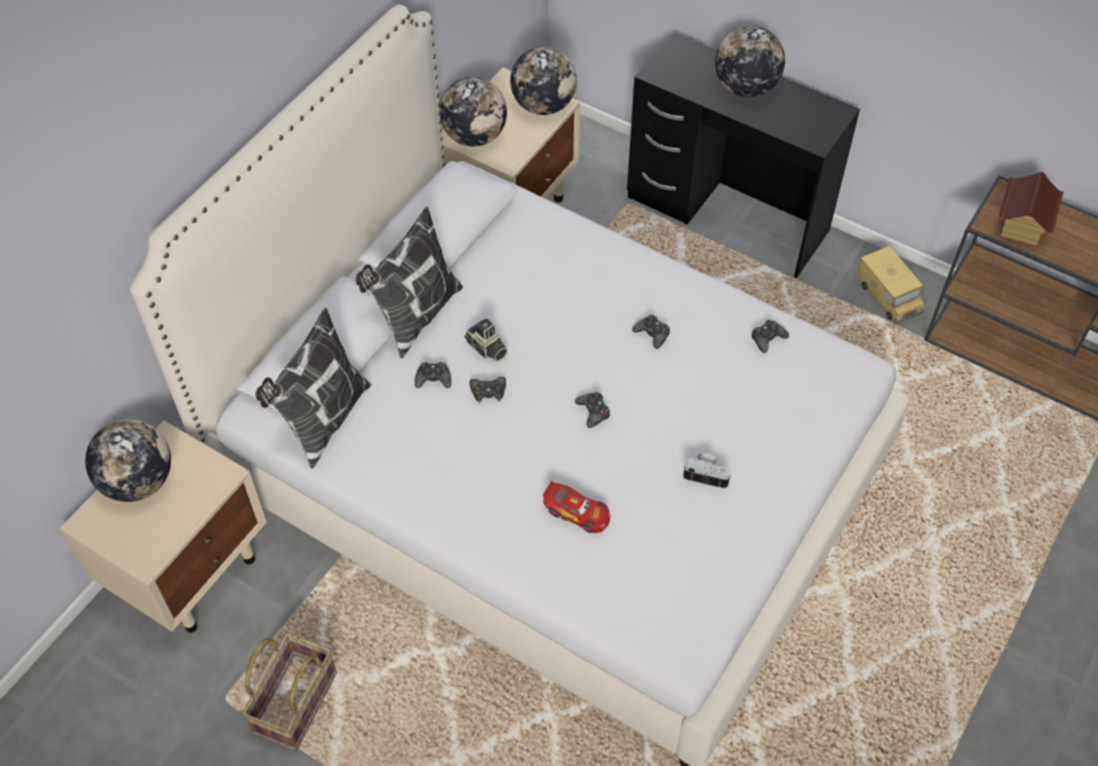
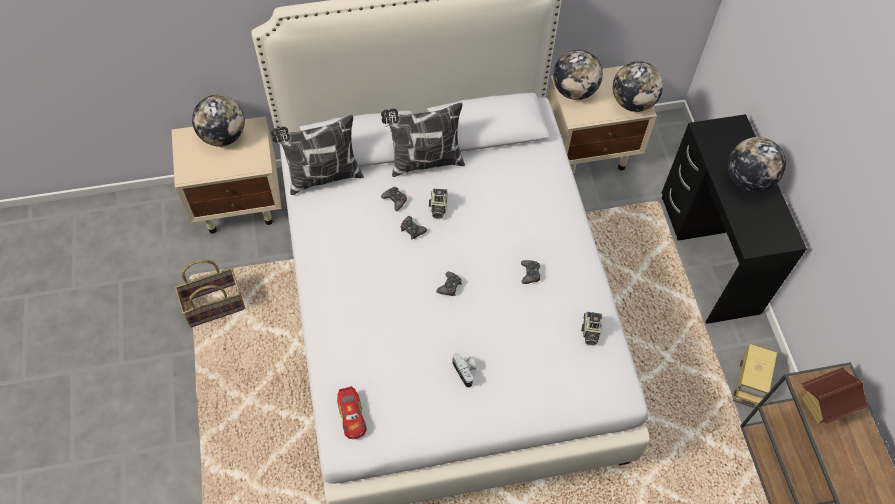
camera: 45 degrees right, 5 degrees up
toy car [543,481,610,533] -> toy car moved to [337,386,367,439]
black game controller [752,320,789,353] -> camera [581,312,603,346]

